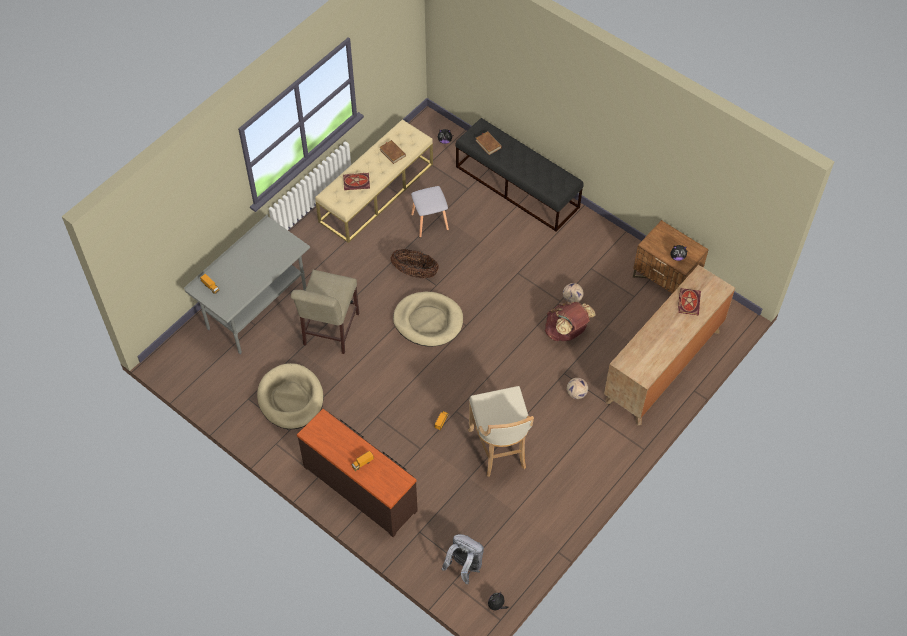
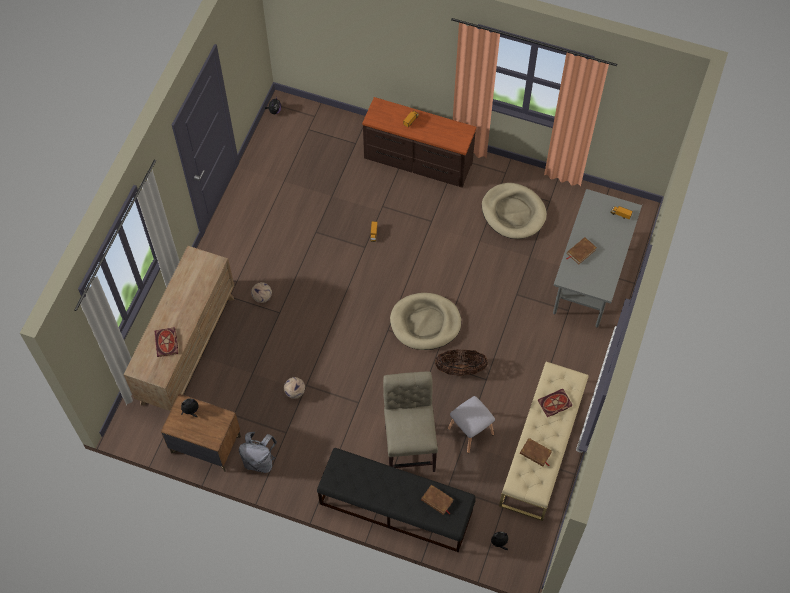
camera: 160 degrees right, 5 degrees up
beige chair [291,270,359,354] -> beige chair moved to [383,371,438,472]
grey backpack [442,534,484,584] -> grey backpack moved to [239,432,277,473]
beige stool [468,386,534,477] -> none
brown backpack [545,302,596,341] -> none
none -> brown book [566,237,597,264]

